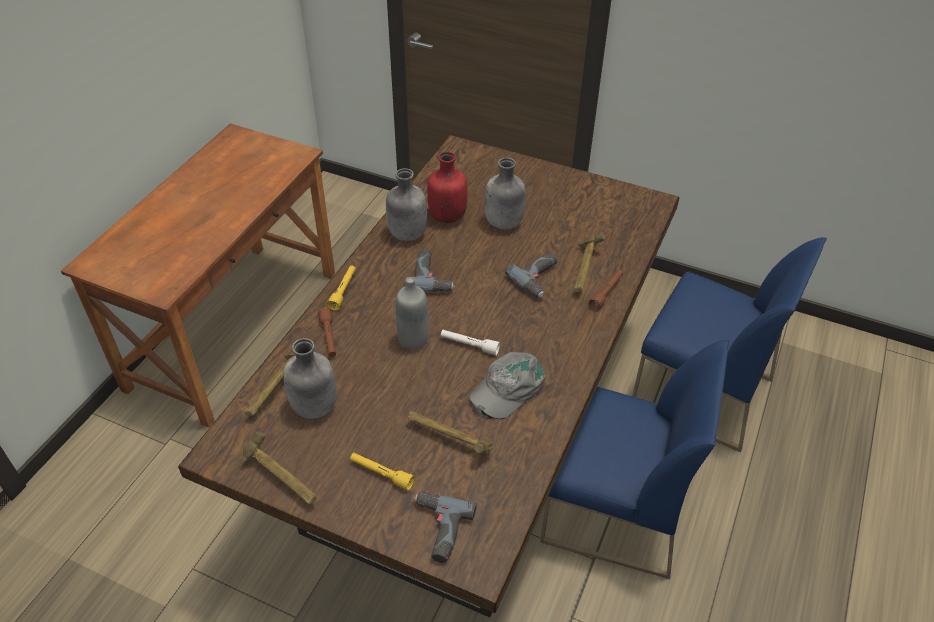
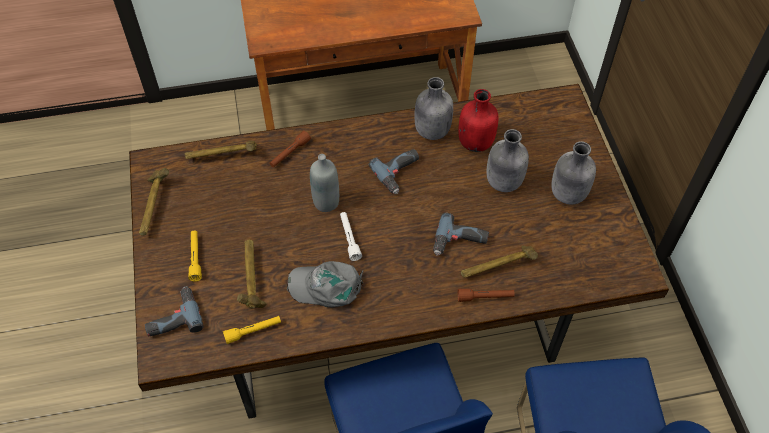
camera: 55 degrees right, 10 degrees up
grey bottle [283,338,337,419] -> grey bottle moved to [551,141,596,205]
yellow flashlight [327,265,356,311] -> yellow flashlight moved to [223,316,281,344]

